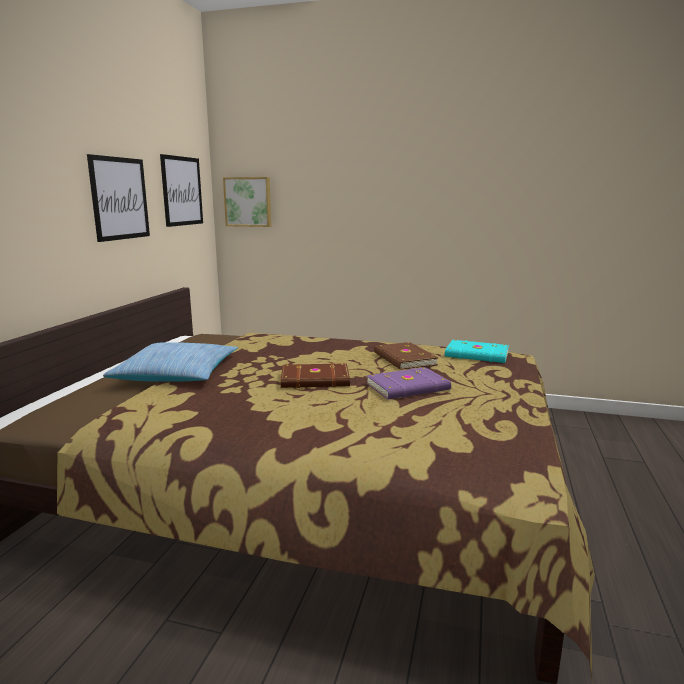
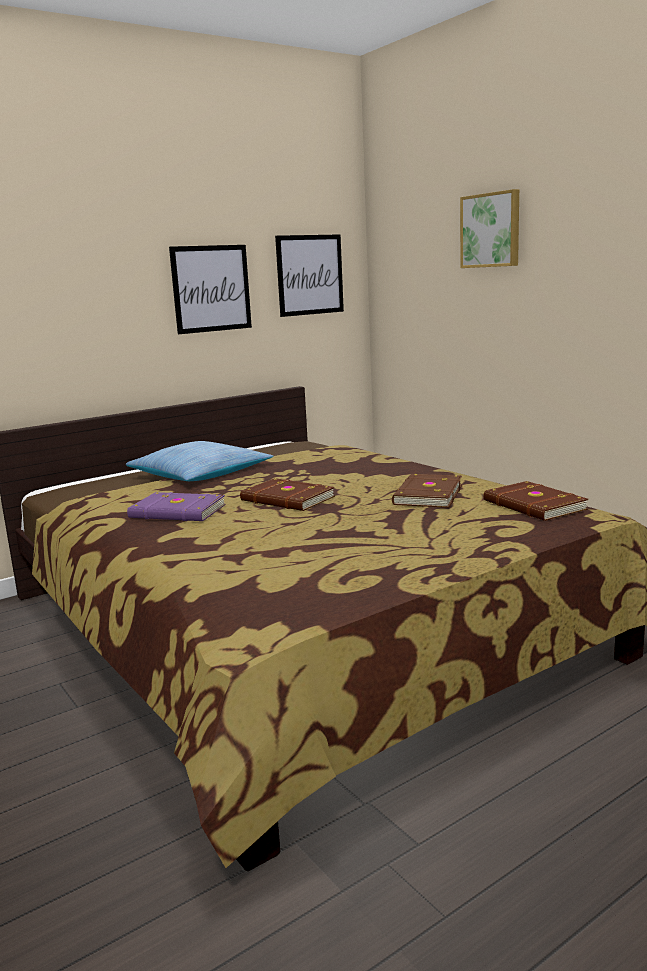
camera: 40 degrees right, 0 degrees up
picture [223,177,271,227] -> picture moved to [460,189,519,268]
purple book [366,367,451,400] -> purple book moved to [127,492,226,521]
turquoise book [445,340,509,363] -> brown book [484,481,588,521]

